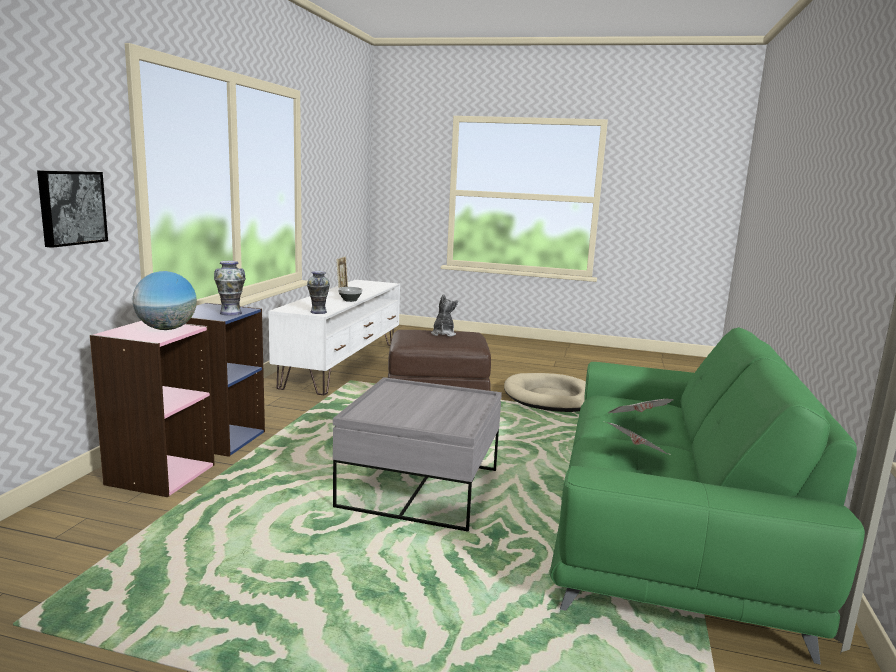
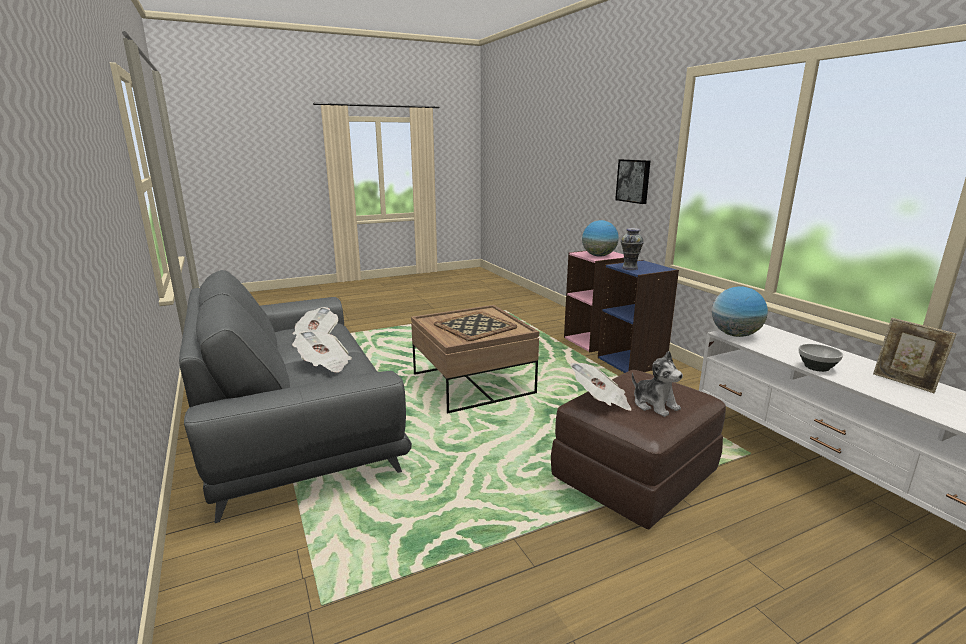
camera: 140 degrees right, 5 degrees up
vase [307,271,330,314] -> globe [712,286,768,337]
grey coffee table [333,377,502,532] -> brown coffee table [411,305,539,413]
beige dog bed [504,373,586,412] -> none
green sofa [550,327,865,664] -> grey sofa [179,270,412,523]
none -> tray [434,311,517,341]
none -> newspaper [570,363,631,411]

